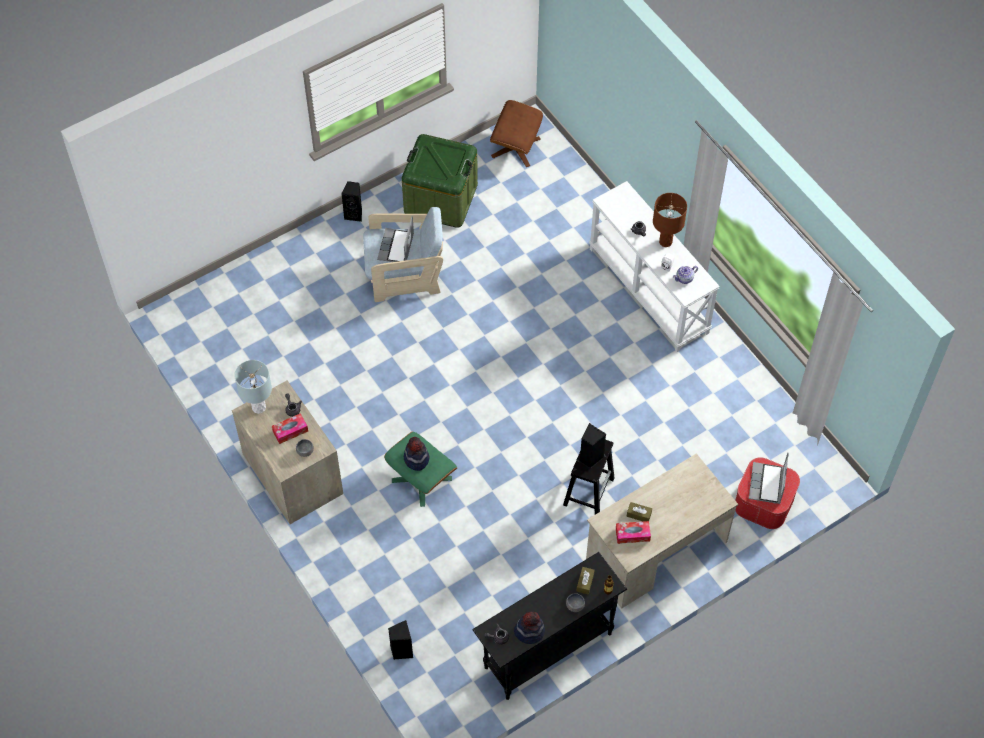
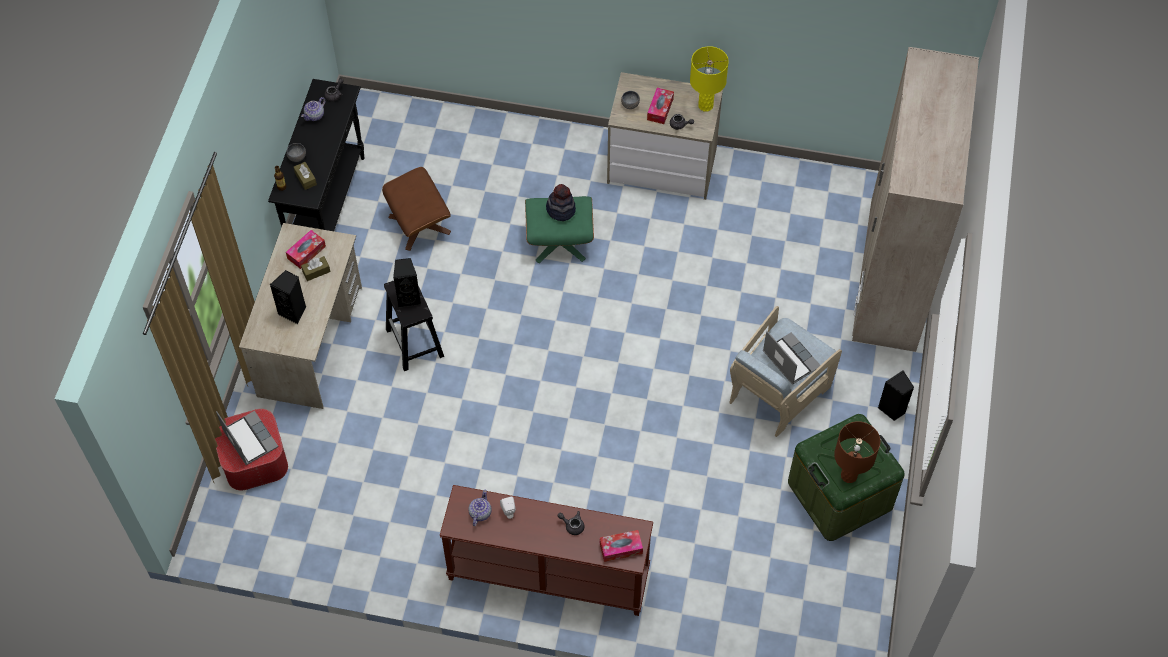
camera: 135 degrees right, 0 degrees up
grey table lamp [234,360,272,414] -> yellow table lamp [690,46,729,112]
black speaker [388,620,413,659] -> black speaker moved to [270,270,306,324]
brown ottoman [490,100,543,167] -> brown ottoman moved to [382,167,451,251]
hat [514,611,545,644] -> teapot [301,97,325,121]
white console table [589,181,720,352] -> brown console table [439,485,653,616]
brown table lamp [653,193,687,247] -> brown table lamp moved to [834,421,880,483]
none -> tissue box [600,530,643,562]
none -> beige wardrobe [852,47,979,352]

